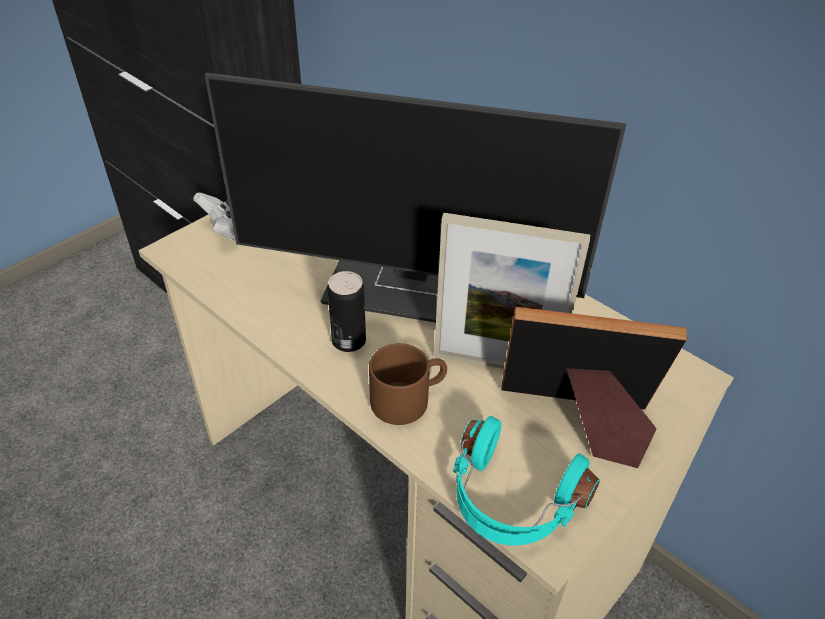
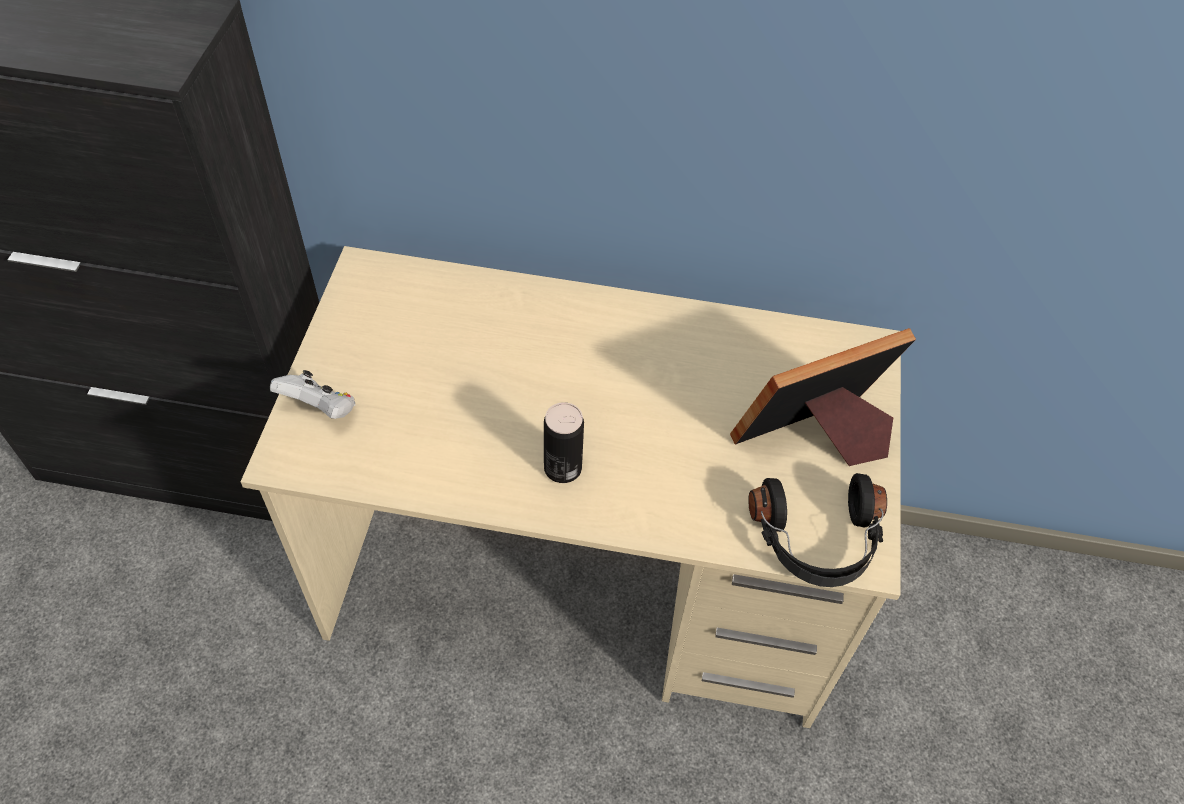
camera: 35 degrees left, 10 degrees up
monitor [204,73,626,323] -> none
brown mug [369,343,447,425] -> none
picture frame [434,213,590,369] -> none
turquoise headphones [453,416,600,546] -> black headphones [748,473,887,587]

